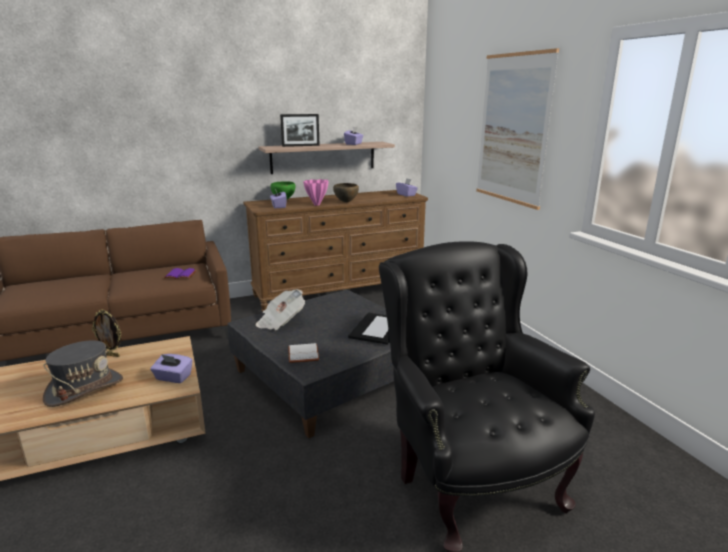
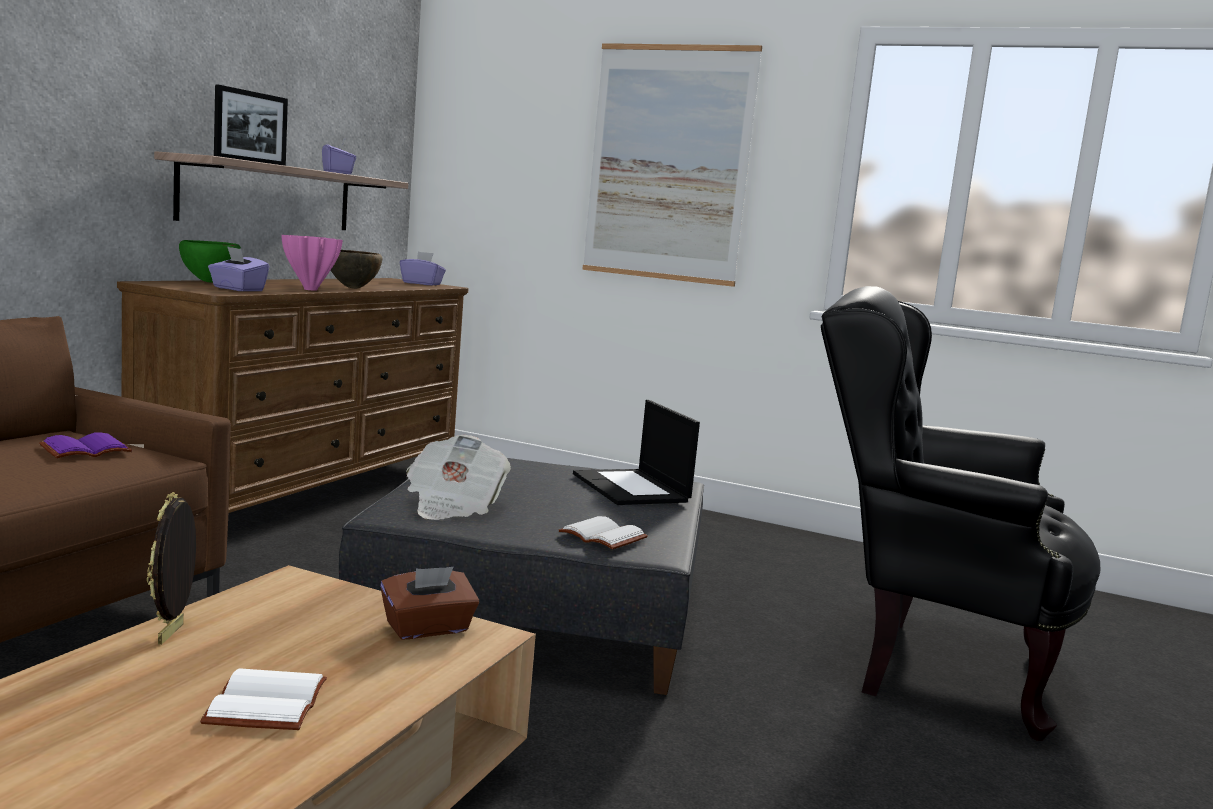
camera: 45 degrees left, 10 degrees down
grey hat [43,340,123,407] -> white book [200,668,327,730]
picture frame [92,309,121,357] -> picture frame turned 120 degrees clockwise [147,492,196,645]
purple tissue box [150,354,193,383] -> brown tissue box [380,567,479,640]

